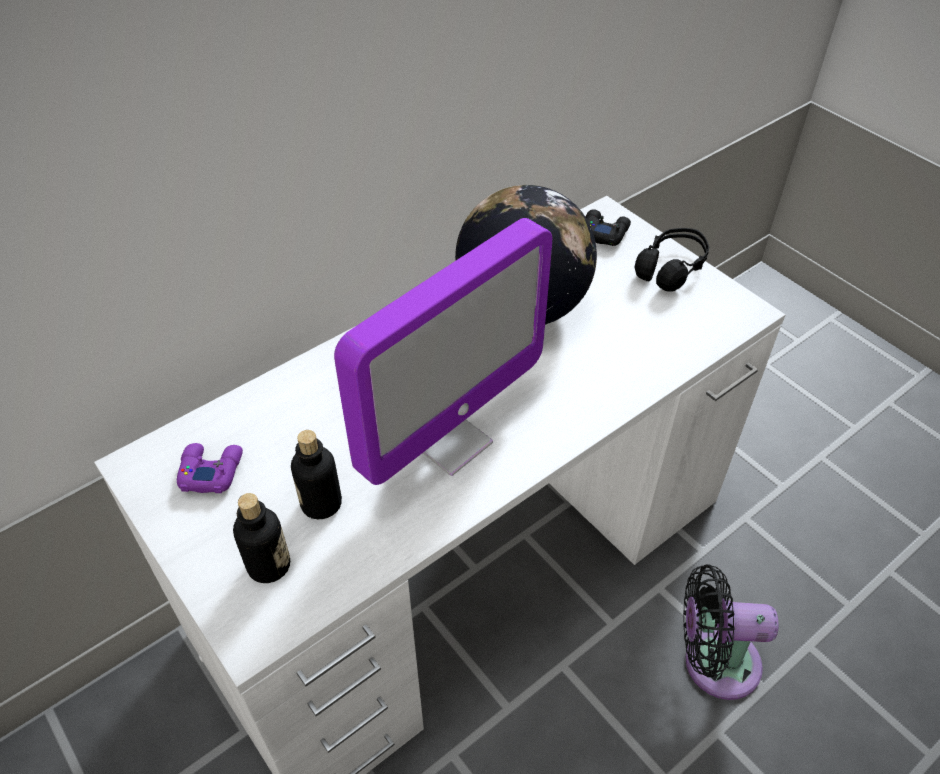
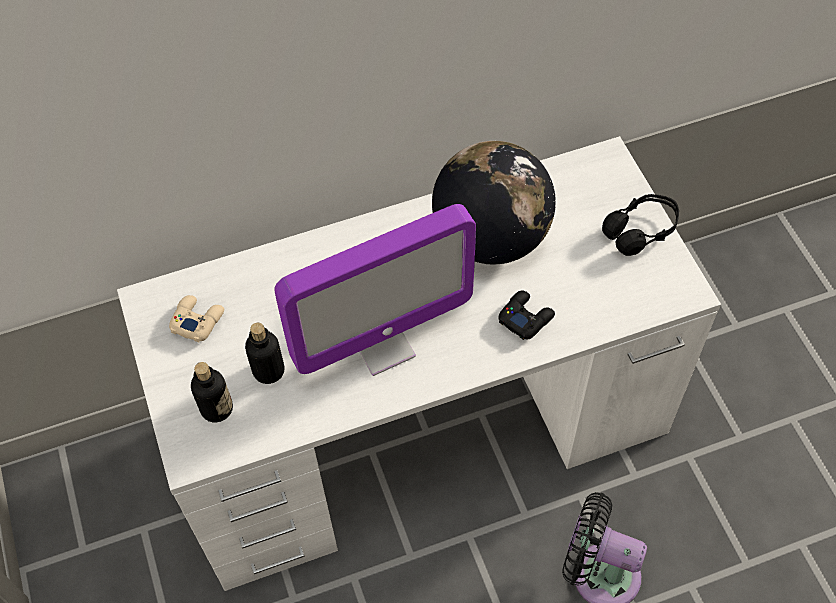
camera: 20 degrees right, 10 degrees up
purple game controller [177,443,243,493] -> beige game controller [169,295,224,342]
black game controller [585,209,631,246] -> black game controller moved to [498,290,555,340]

